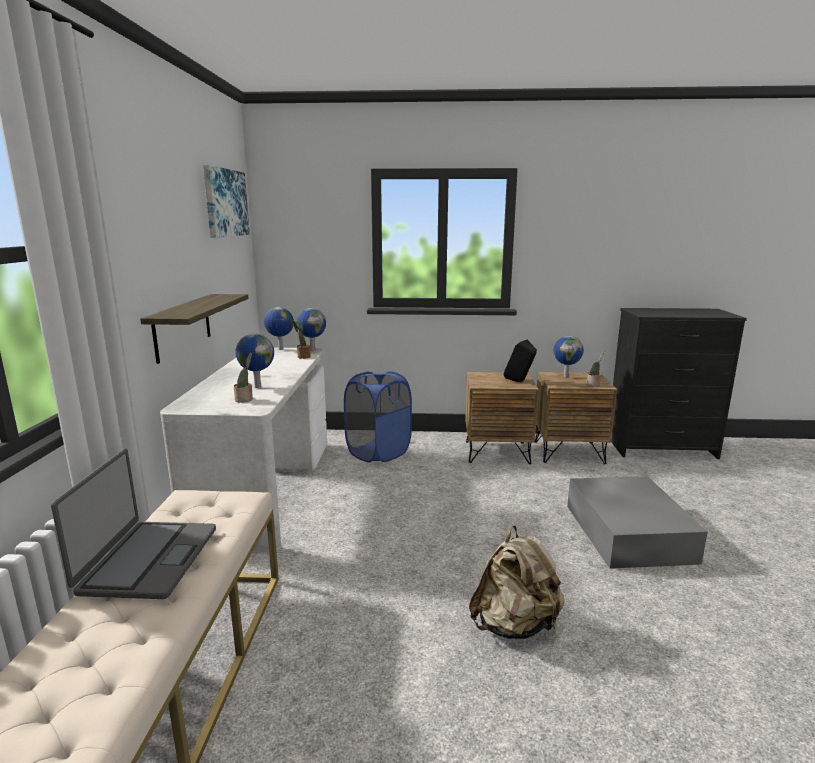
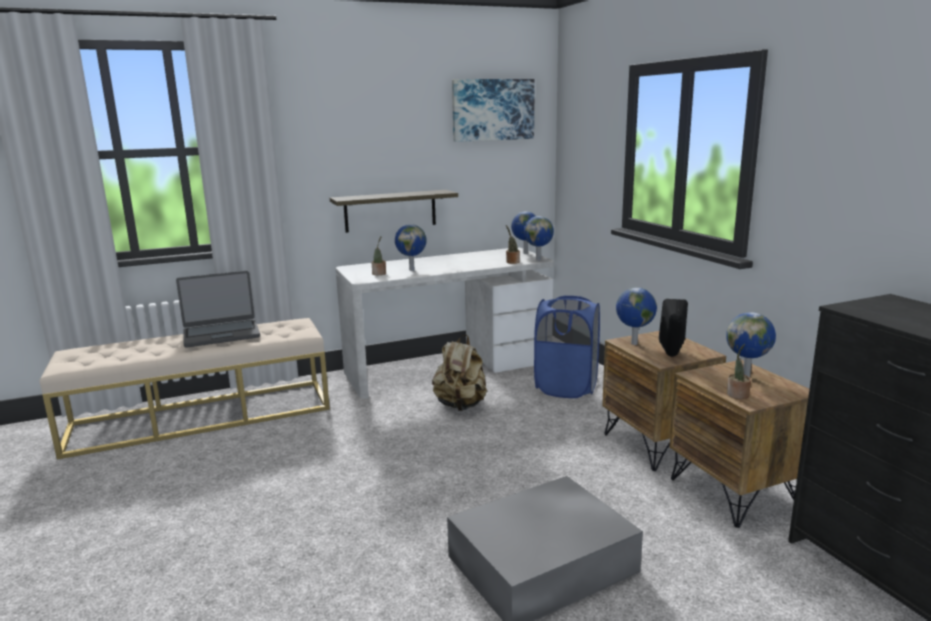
camera: 65 degrees right, 0 degrees up
beige backpack [469,525,564,639] -> beige backpack moved to [432,335,487,411]
none -> globe [616,288,657,345]

